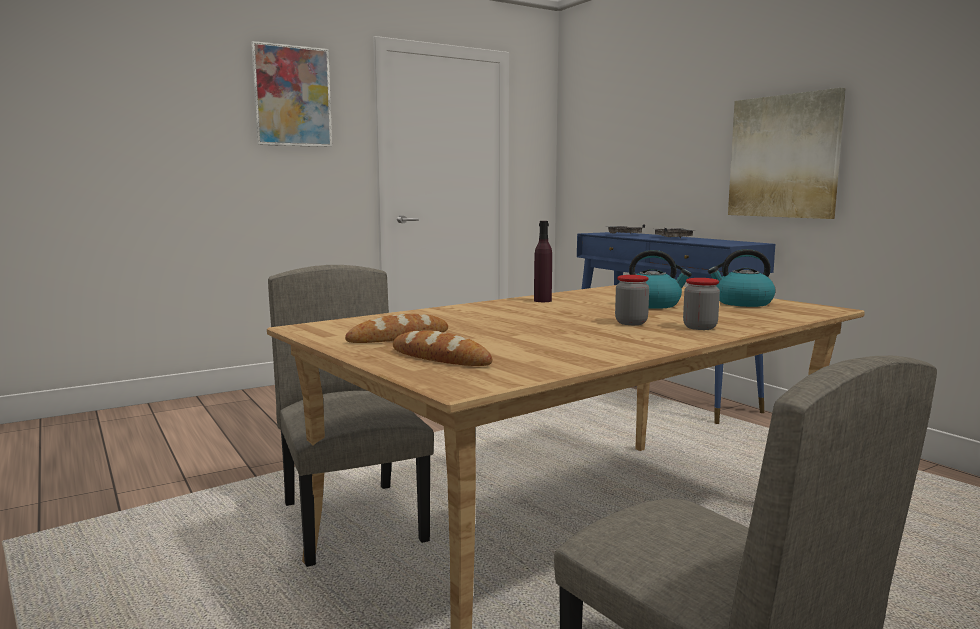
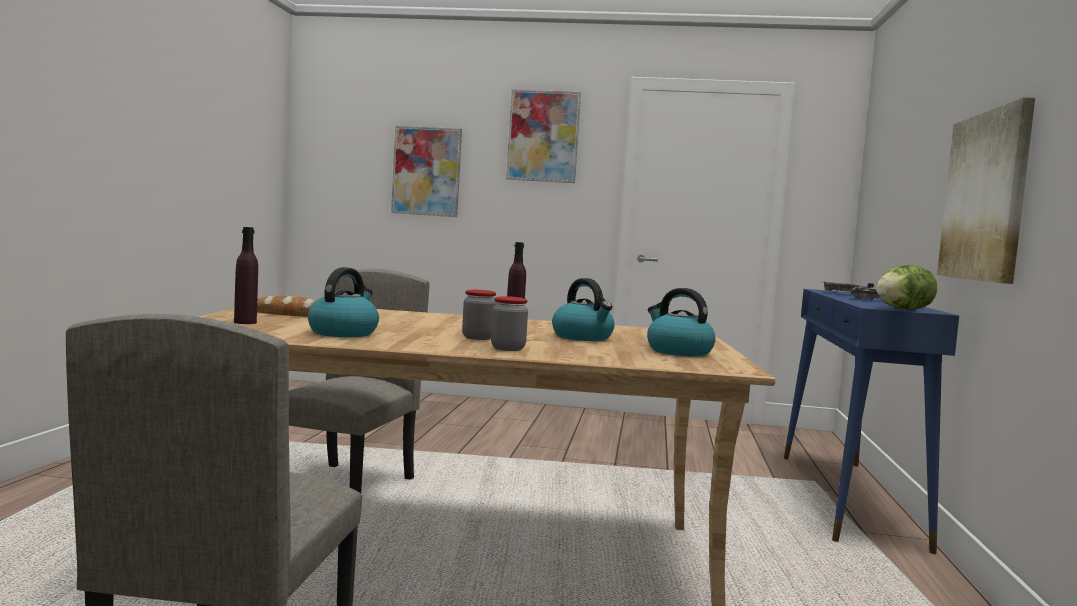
camera: 40 degrees right, 5 degrees down
bread [393,330,492,366] -> purple bottle [234,227,258,324]
none -> kettle [308,267,379,337]
none -> picture [391,126,462,217]
none -> lettuce [876,265,937,310]

